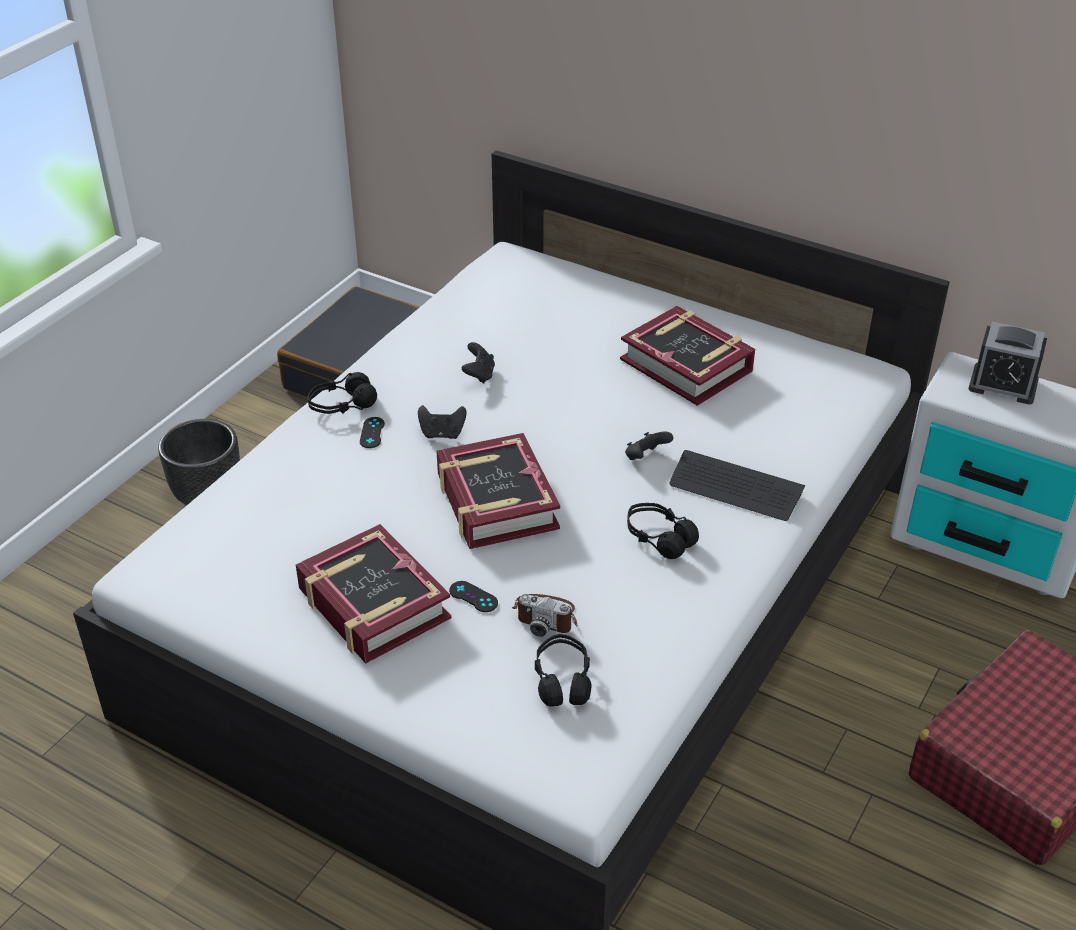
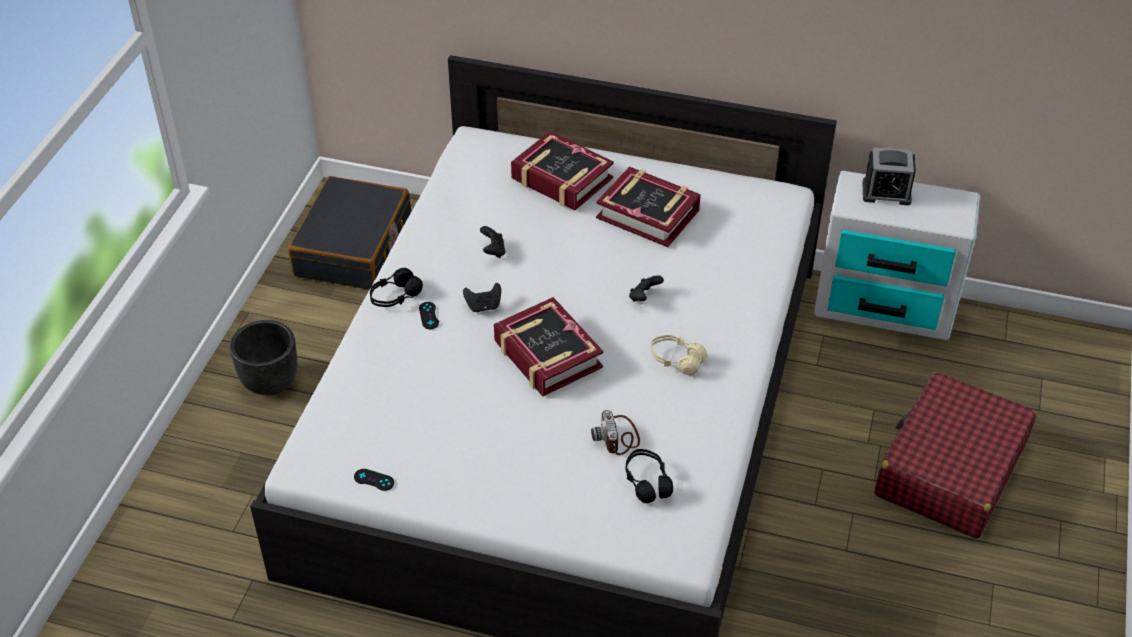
camera: 15 degrees left, 5 degrees up
book [296,524,451,664] -> book moved to [511,131,614,210]
black game controller [449,581,498,612] -> black game controller moved to [354,469,394,491]
camera [512,594,578,637] -> camera turned 75 degrees clockwise [591,410,640,455]
black headphones [627,503,699,559] -> beige headphones [650,335,707,375]
keyboard [669,450,805,521] -> none

